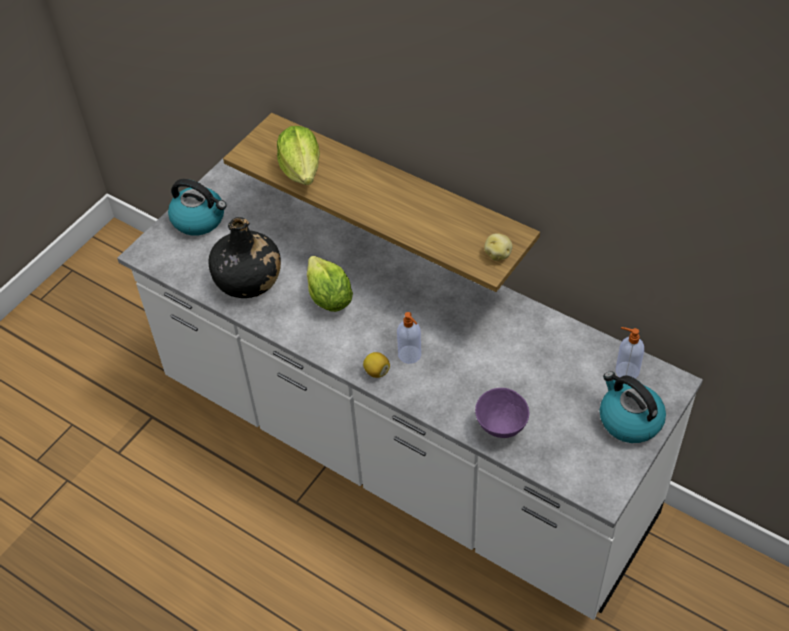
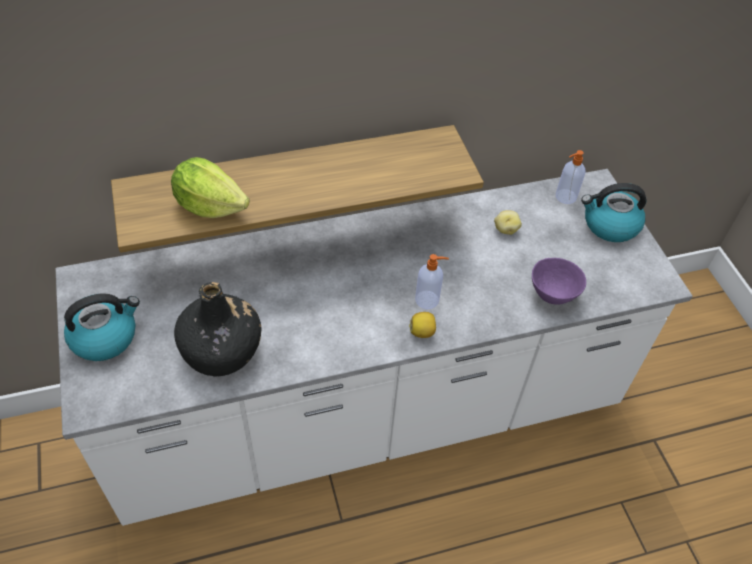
camera: 55 degrees left, 0 degrees up
lettuce [307,256,353,312] -> none
potato [484,233,512,261] -> potato moved to [494,210,522,235]

